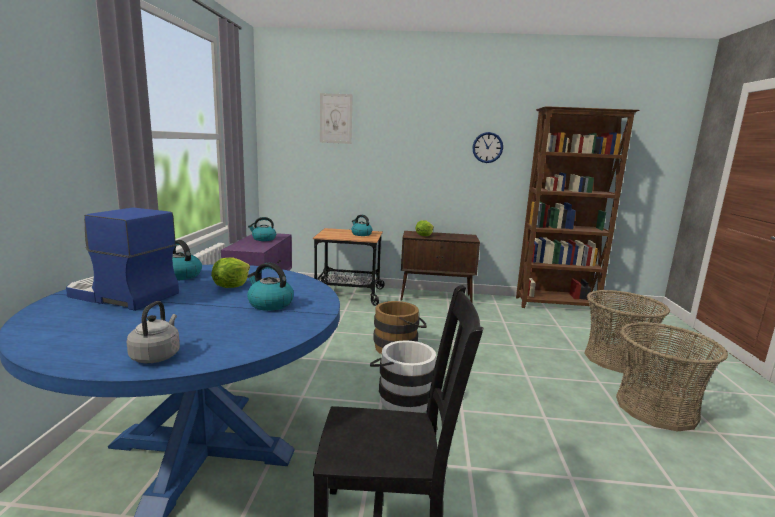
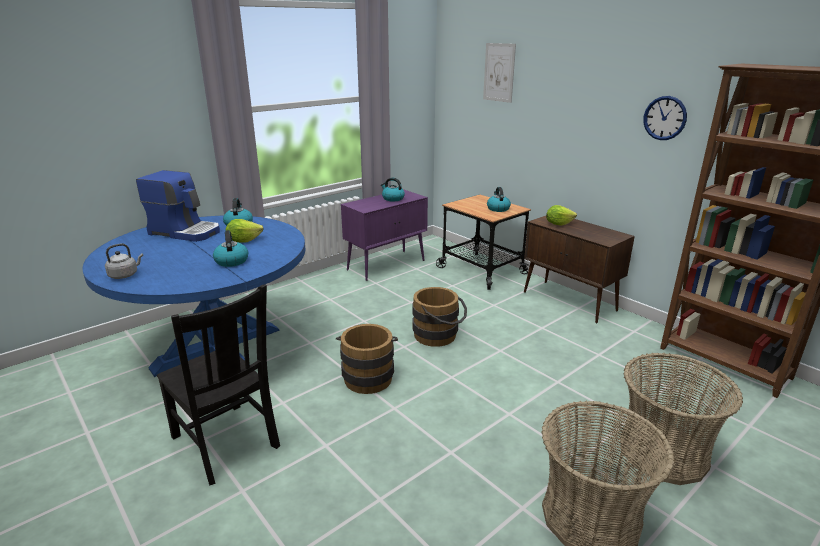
camera: 45 degrees right, 10 degrees up
coffee machine [66,208,179,311] -> coffee machine turned 135 degrees clockwise [136,170,220,242]
white bucket [370,340,436,413] -> brown bucket [336,324,398,394]

